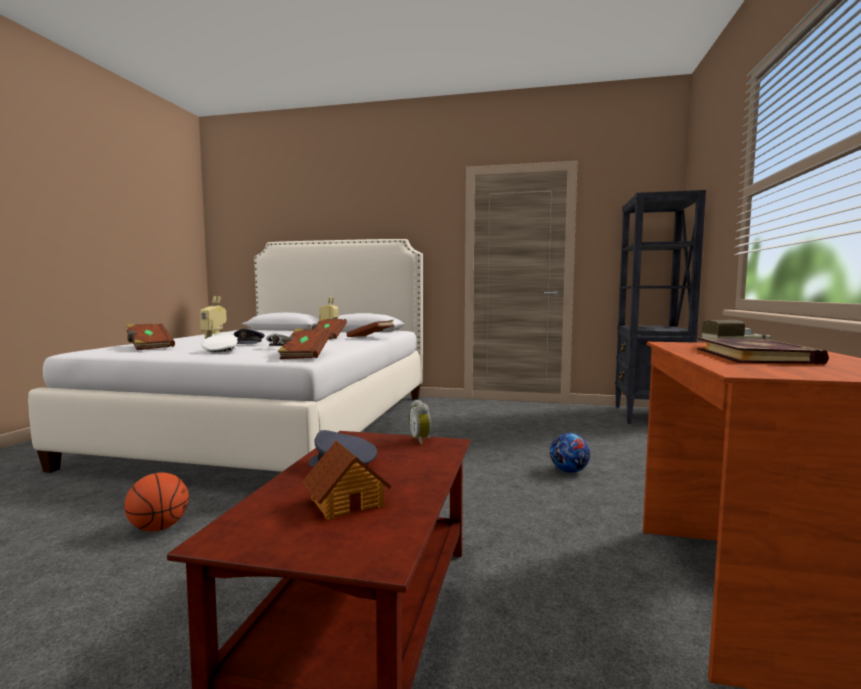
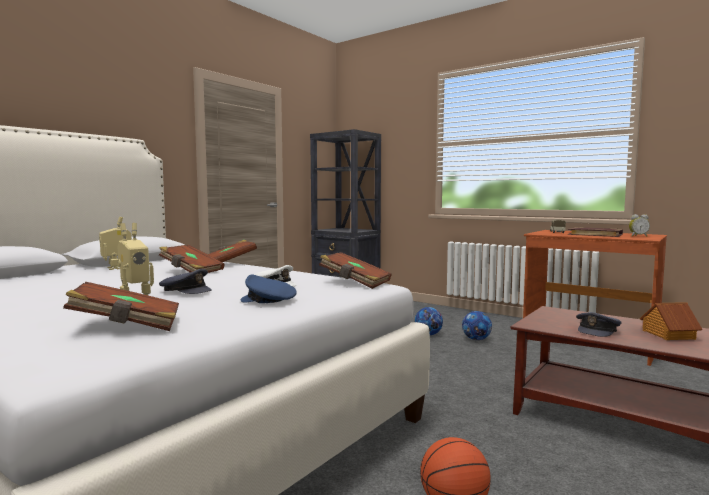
camera: 65 degrees left, 0 degrees up
white cap [201,333,238,353] -> blue cap [241,274,297,303]
alarm clock [409,399,431,445] -> alarm clock moved to [629,214,650,237]
none -> football [462,311,492,340]

